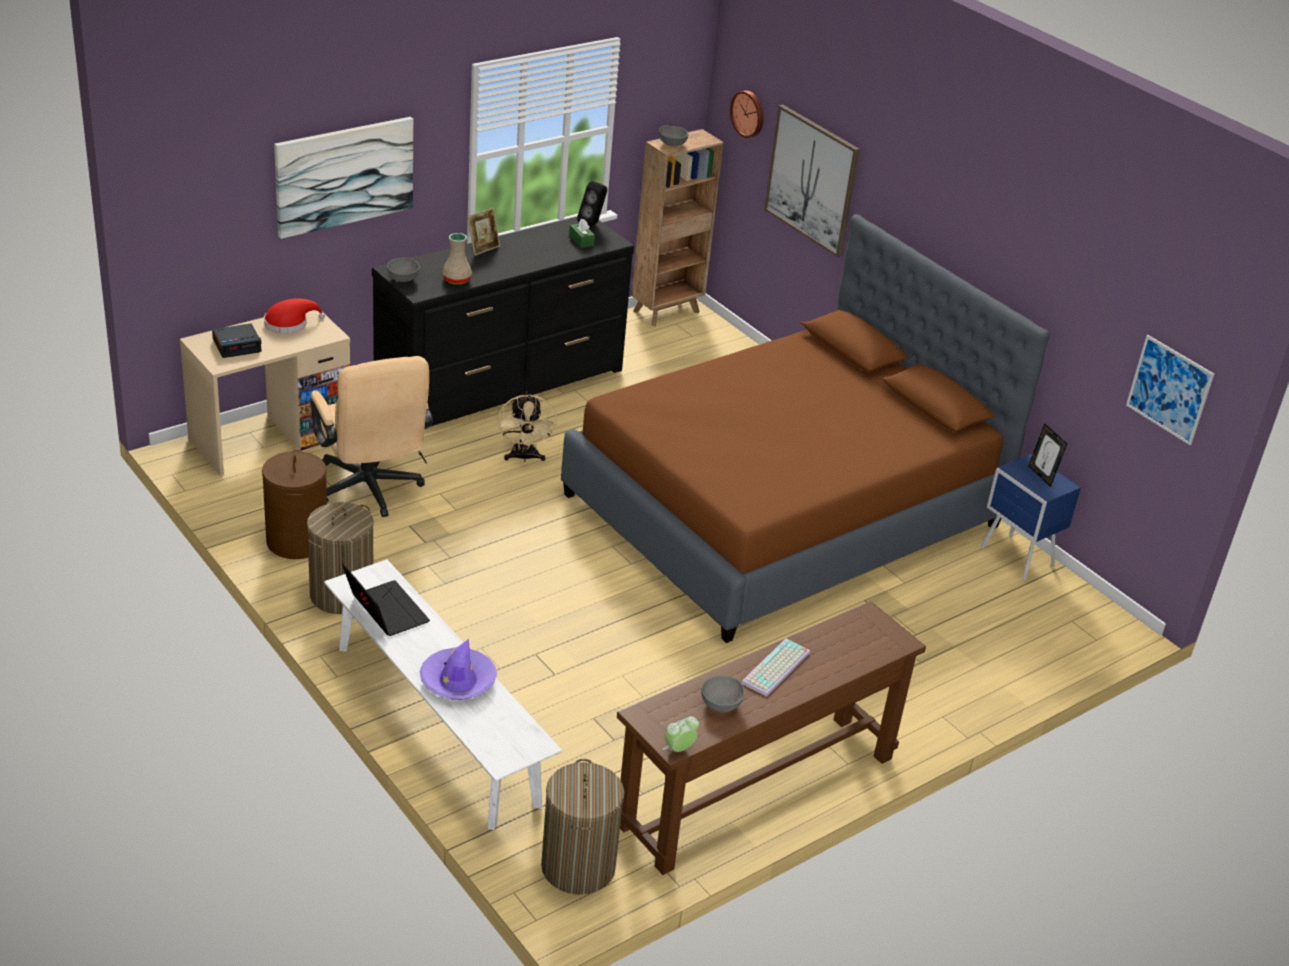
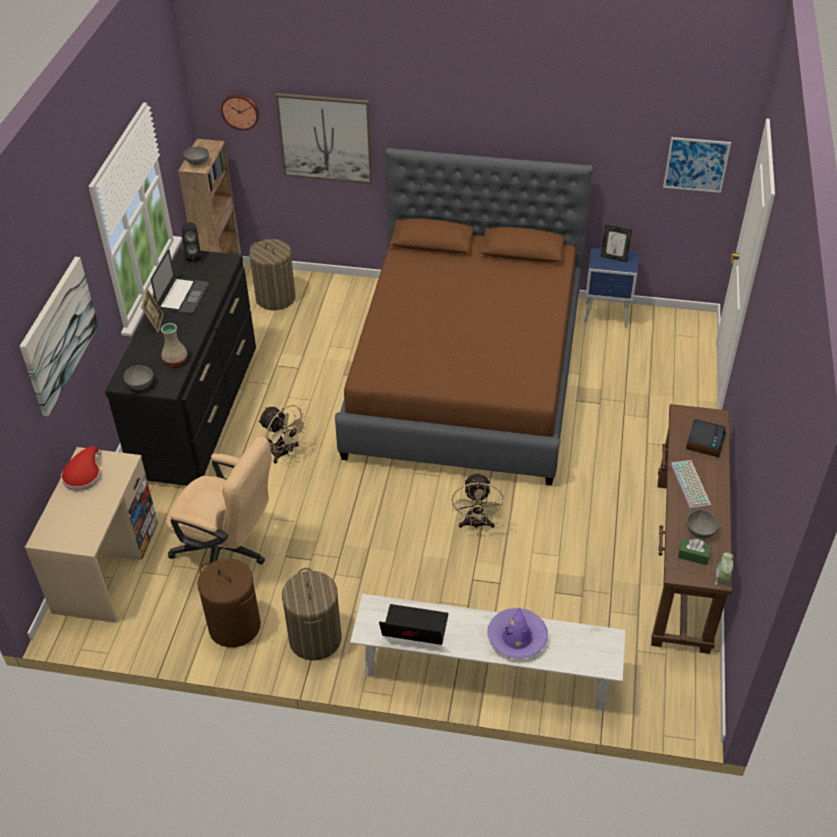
camera: 40 degrees left, 10 degrees up
alarm clock [212,323,262,358] -> alarm clock moved to [686,419,725,457]
laundry basket [541,759,624,895] -> laundry basket moved to [249,239,296,310]
green tissue box [569,219,595,248] -> green tissue box moved to [678,539,711,565]
none -> laptop [151,249,209,313]
none -> beige fan [452,472,504,530]

